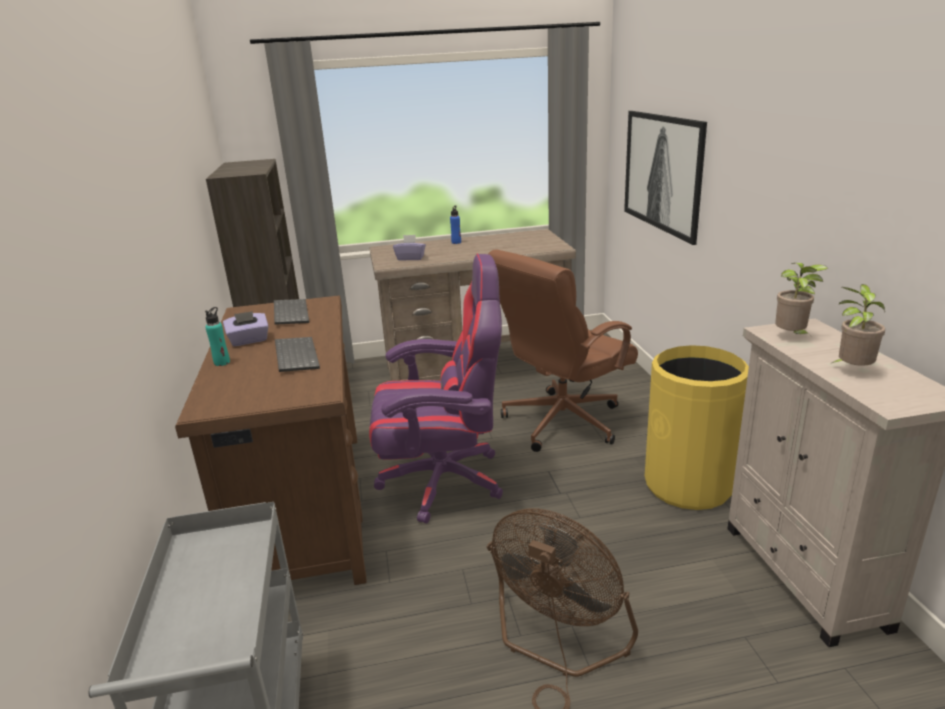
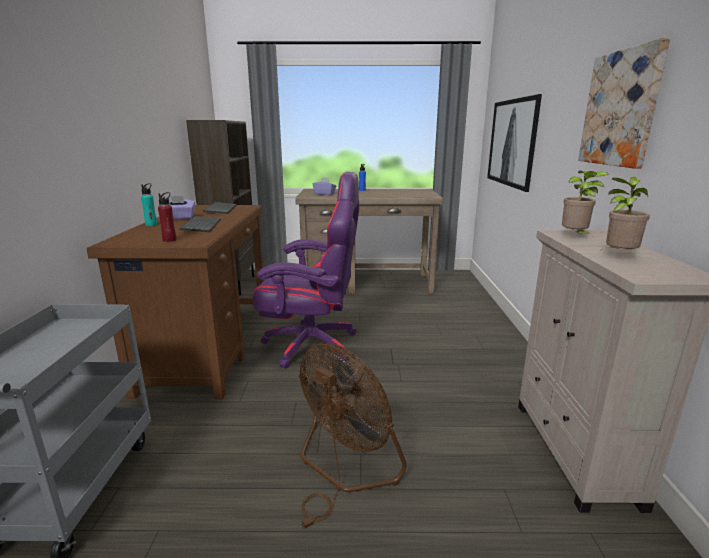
camera: 10 degrees right, 5 degrees down
brown office chair [488,249,638,452] -> none
yellow trash can [645,345,749,510] -> none
none -> red bottle [158,192,176,242]
none -> picture [578,38,670,169]

